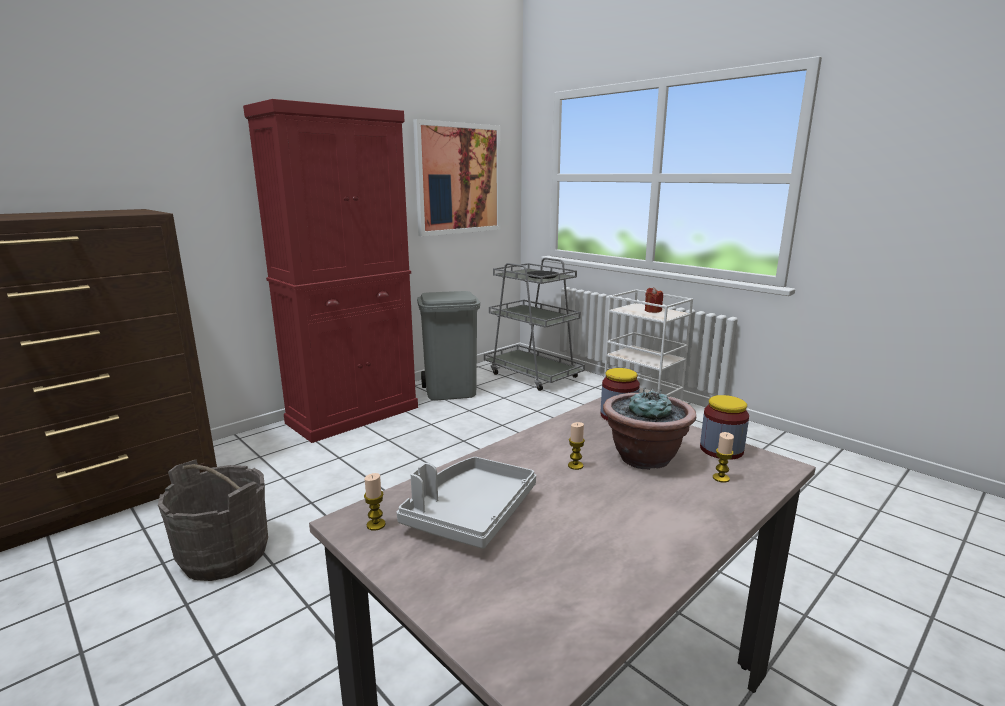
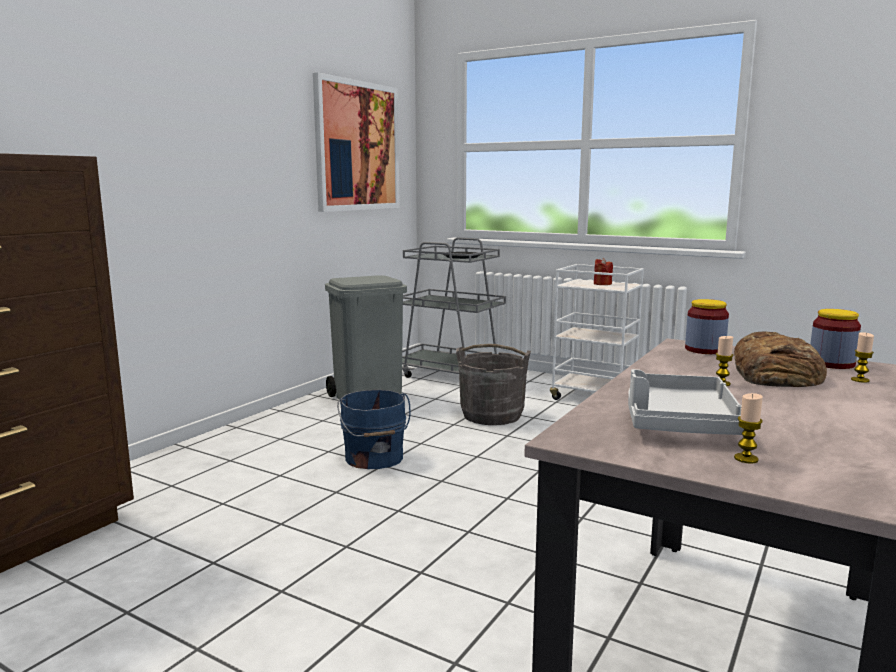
camera: 15 degrees left, 5 degrees down
grey bucket [158,460,268,581] -> grey bucket moved to [456,344,531,425]
red cabinet [243,99,418,443] -> none
candle [364,473,386,531] -> candle moved to [734,393,763,464]
potted plant [603,388,696,470] -> bread [734,332,827,387]
none -> blue bucket [337,390,411,469]

